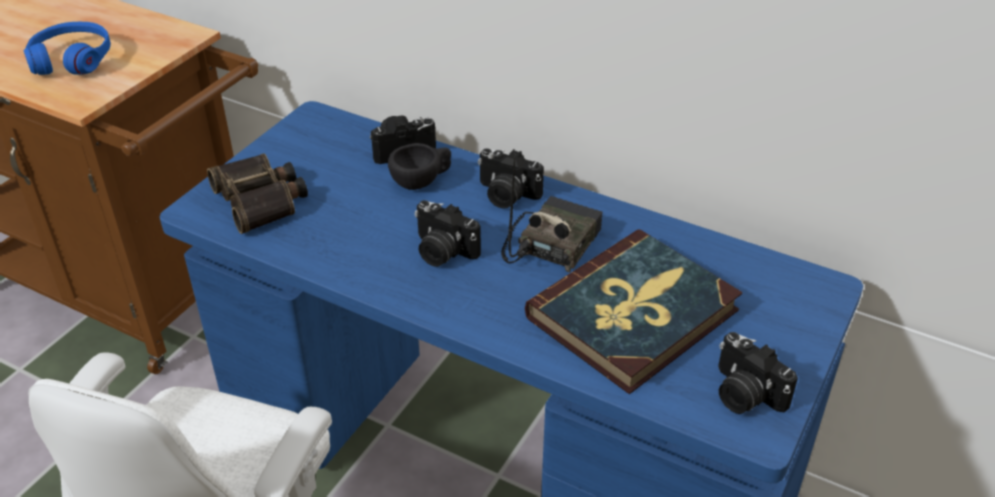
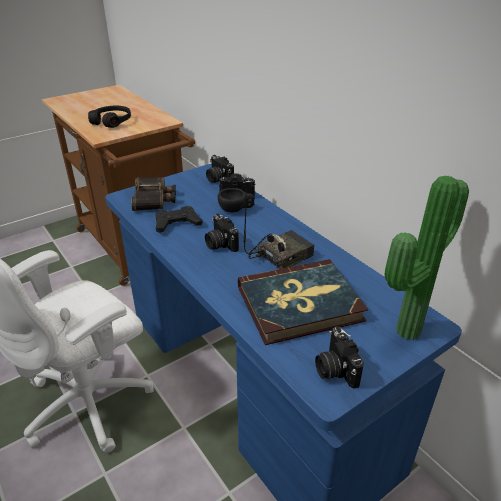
camera: 25 degrees right, 5 degrees down
blue headphones [24,22,111,75] -> black headphones [88,105,131,128]
camera [478,148,544,209] -> camera moved to [206,155,234,183]
none -> black game controller [155,206,203,233]
none -> potted plant [385,176,469,340]

